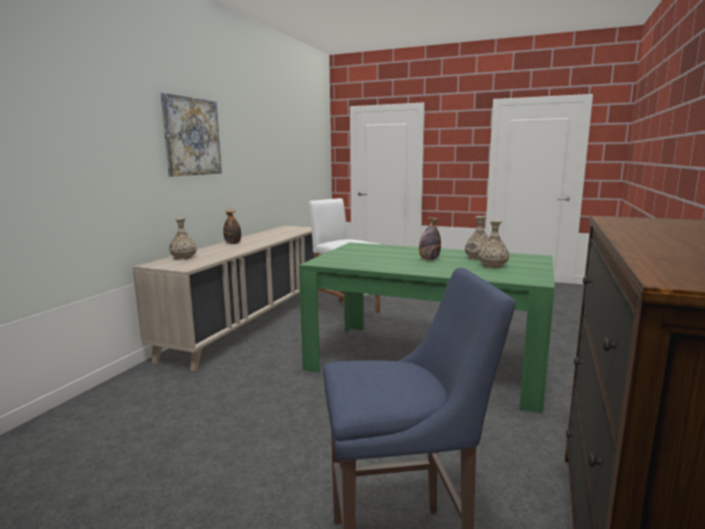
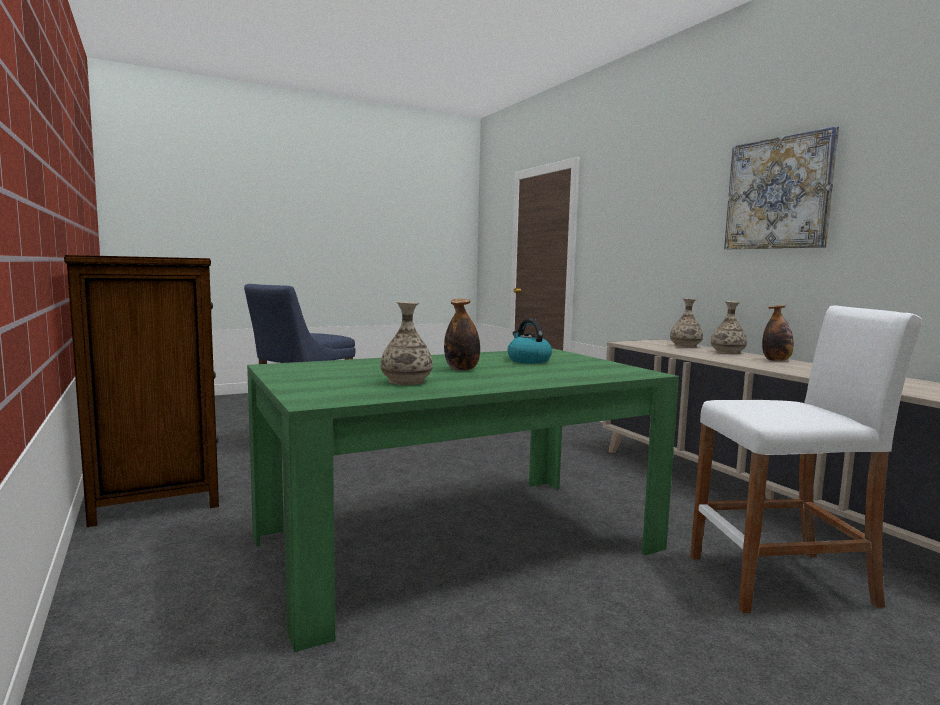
camera: 130 degrees right, 5 degrees down
vase [478,220,509,268] -> vase moved to [711,301,747,354]
none -> kettle [507,319,552,364]

